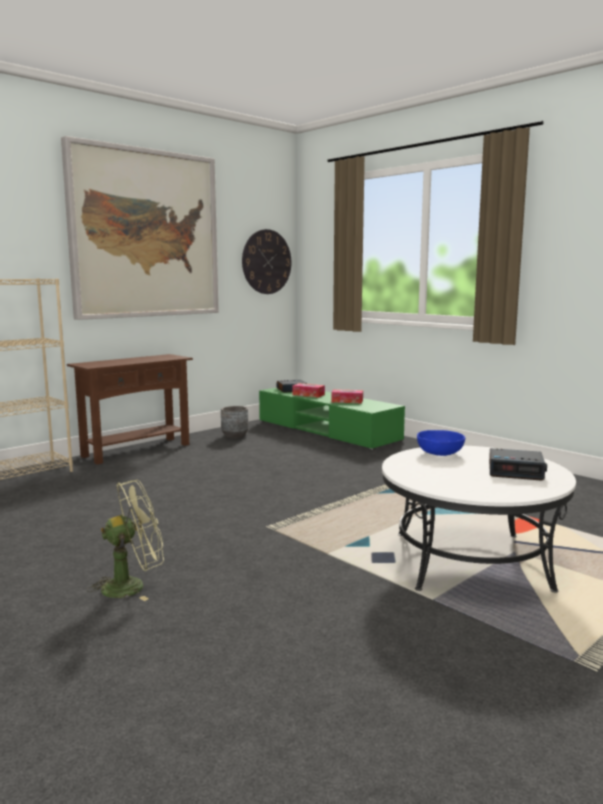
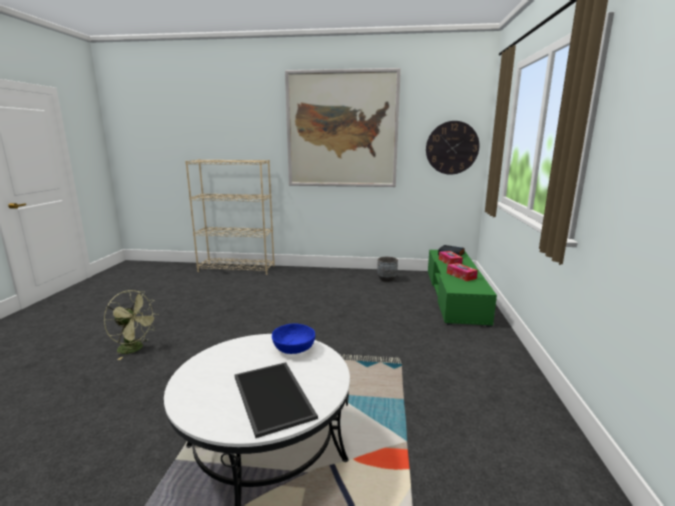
camera: 50 degrees right, 5 degrees up
brown console table [67,354,193,465] -> none
alarm clock [489,448,547,481] -> tray [235,362,318,438]

